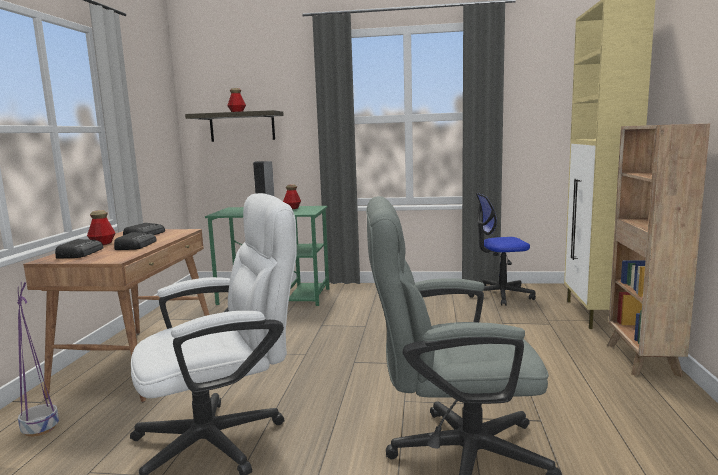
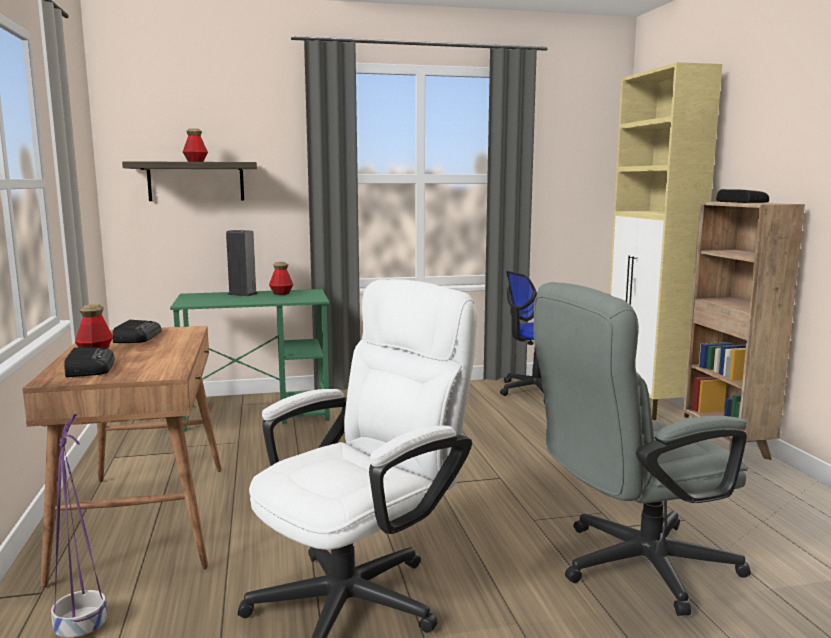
camera: 20 degrees left, 0 degrees up
radio [114,232,157,250] -> radio moved to [716,189,769,203]

